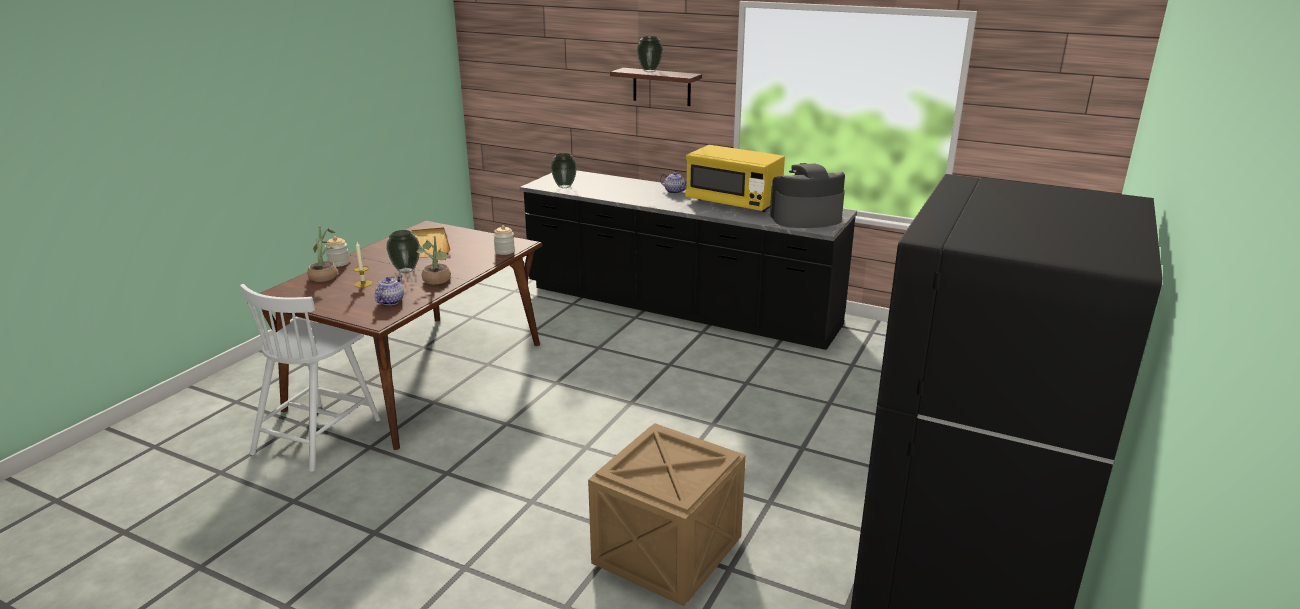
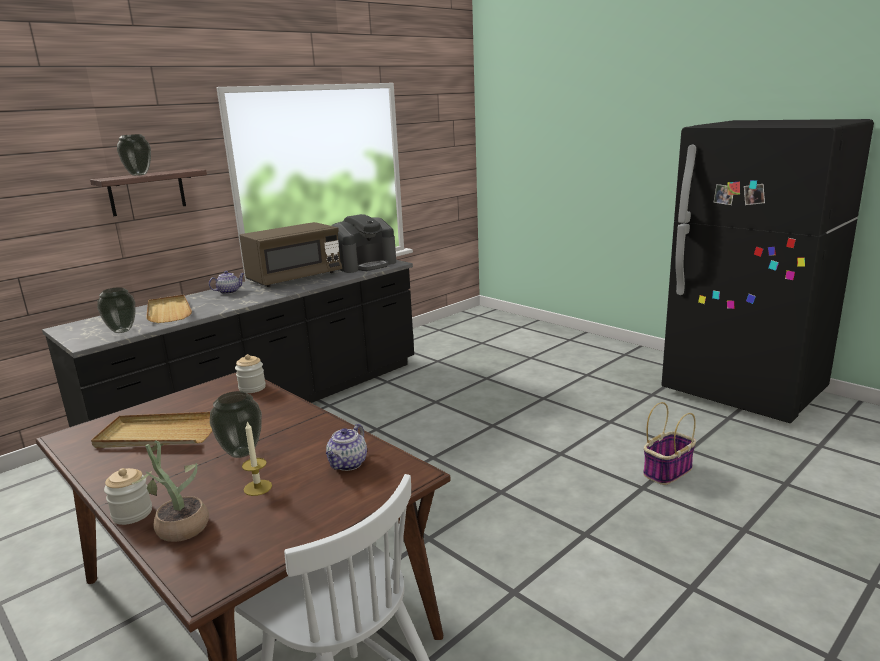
camera: 70 degrees left, 5 degrees down
teapot [375,276,404,305] -> teapot turned 105 degrees counterclockwise [326,424,367,471]
potted plant [417,236,451,284] -> none
crate [588,423,746,606] -> basket [643,402,696,485]
yellow microwave [685,145,785,212] -> brown microwave [239,222,342,287]
coffee machine [770,163,845,228] -> coffee machine turned 135 degrees counterclockwise [331,214,396,273]
none -> beige tray [146,295,192,323]

